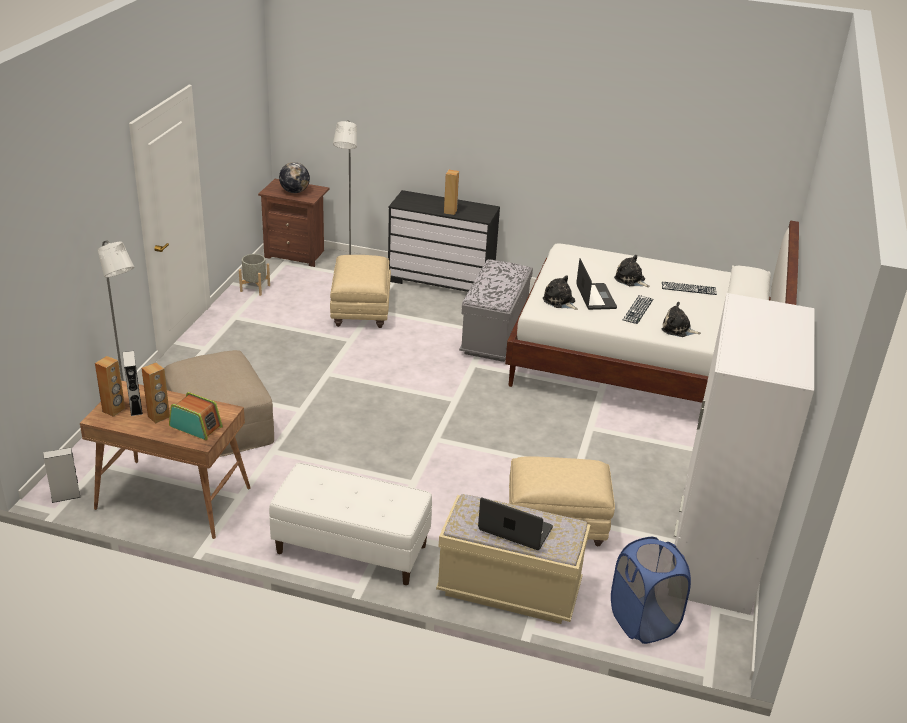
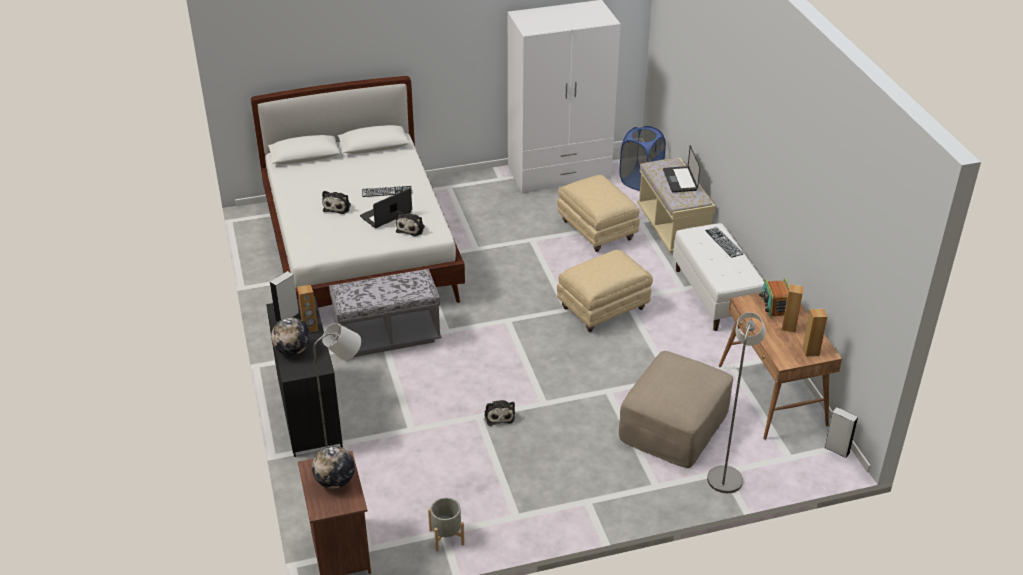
camera: 120 degrees left, 5 degrees up
grey speaker [122,351,143,416] -> grey speaker moved to [270,271,299,322]
beige ottoman [330,255,391,328] -> beige ottoman moved to [557,250,653,332]
keyboard [662,281,717,295] -> keyboard moved to [705,227,743,258]
plush toy [662,302,701,337] -> plush toy moved to [485,400,515,426]
none -> globe [271,317,310,356]

